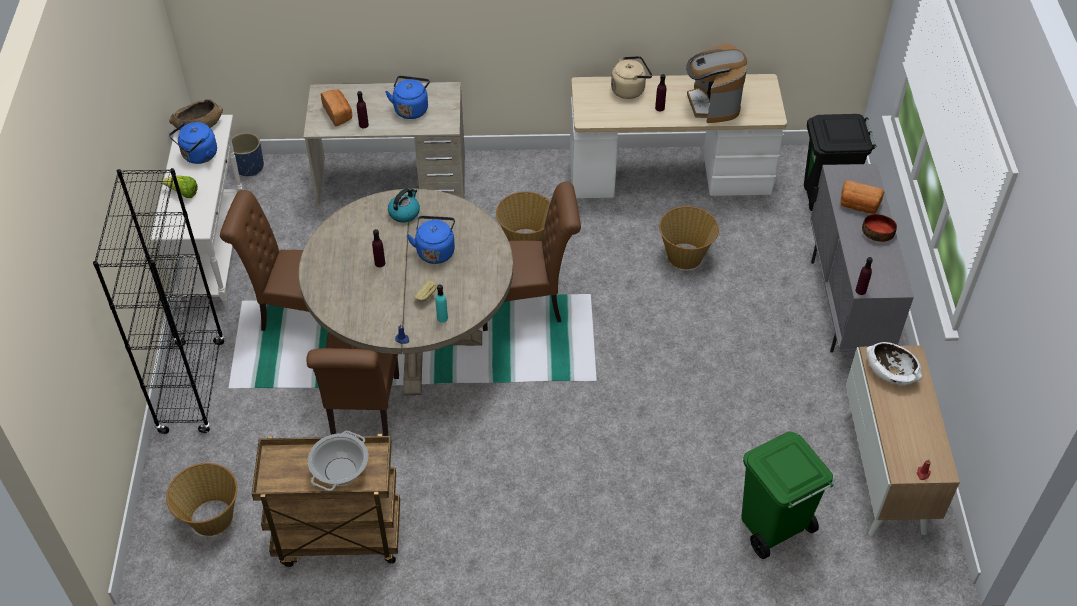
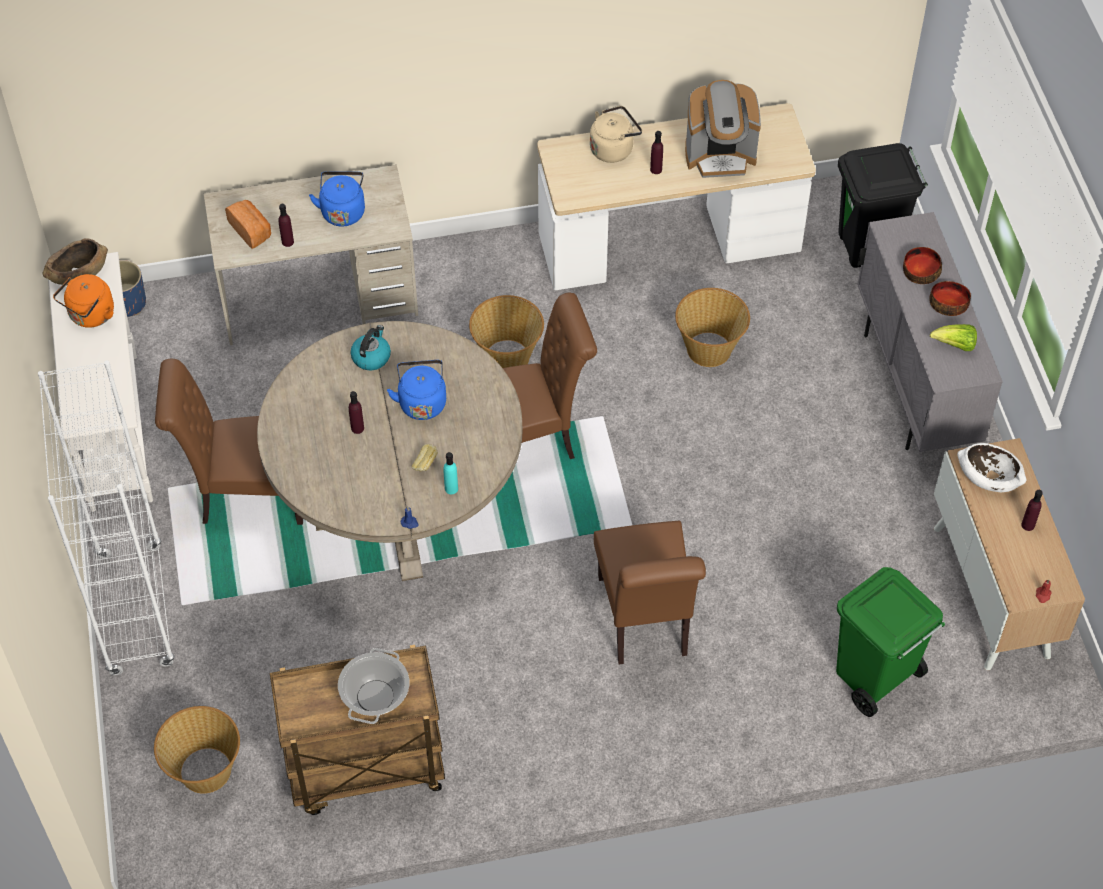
camera: 10 degrees left, 5 degrees up
black bookcase [93,168,225,434] -> white bookcase [38,360,175,676]
lettuce [161,176,198,198] -> lettuce moved to [930,324,977,351]
blue kettle [169,122,217,164] -> orange kettle [53,274,114,328]
brown chair [306,333,399,436] -> brown chair moved to [594,521,706,665]
coffee machine [686,44,747,123] -> coffee machine turned 75 degrees counterclockwise [685,80,761,178]
bread [840,180,884,214] -> bowl [903,247,942,284]
purple bottle [855,257,873,295] -> purple bottle moved to [1021,490,1043,531]

